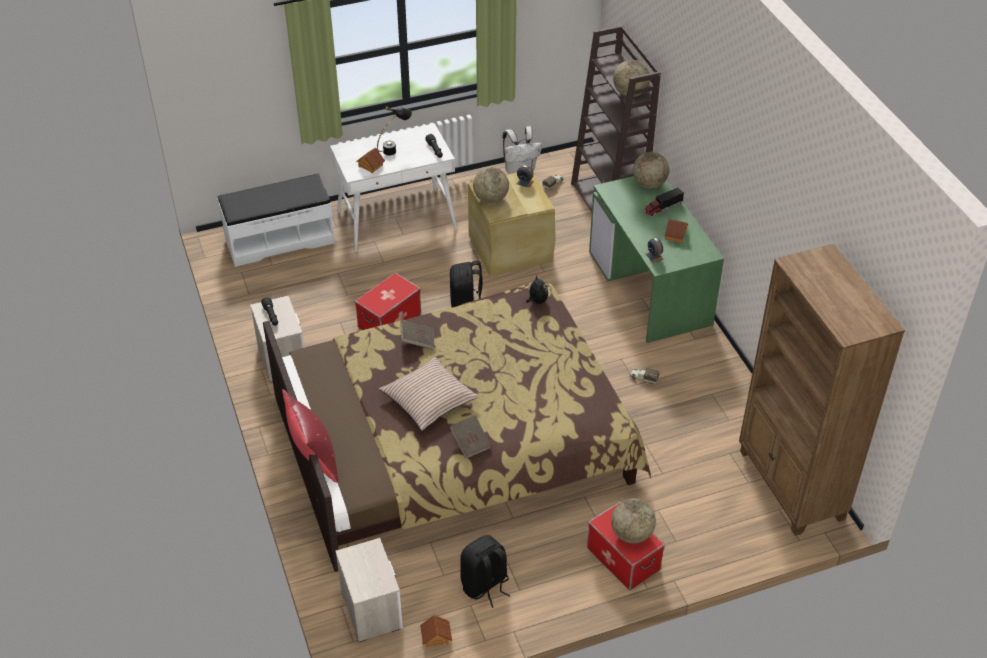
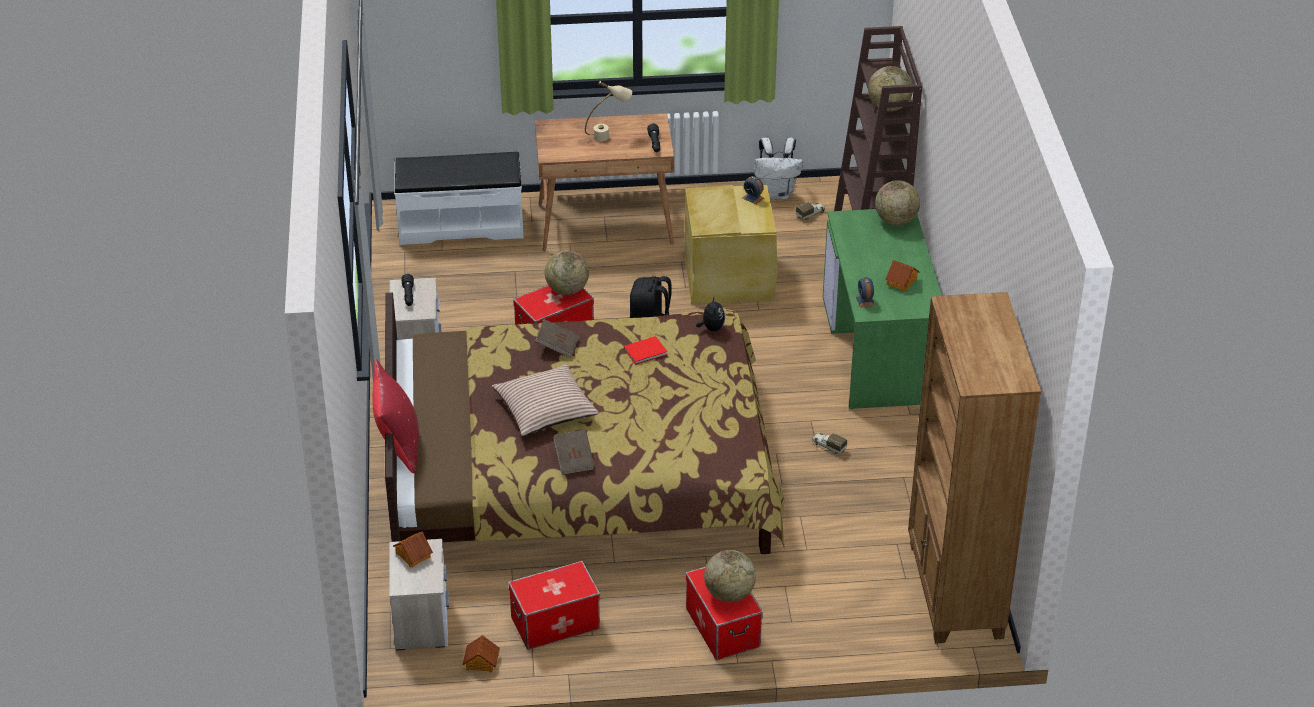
camera: 15 degrees right, 5 degrees down
white desk [330,123,457,252] -> brown desk [535,113,674,252]
toy house [356,147,385,173] -> toy house moved to [393,531,433,568]
black table lamp [377,106,412,156] -> beige table lamp [585,81,632,141]
black backpack [460,535,511,608] -> storage box [508,561,600,650]
globe [473,167,509,203] -> globe moved to [545,250,589,295]
toy truck [643,188,684,217] -> none
none -> red book [624,336,667,365]

